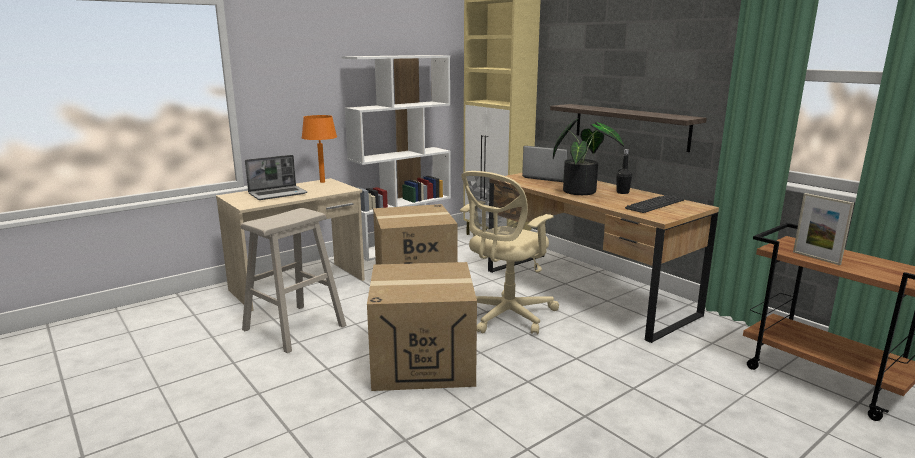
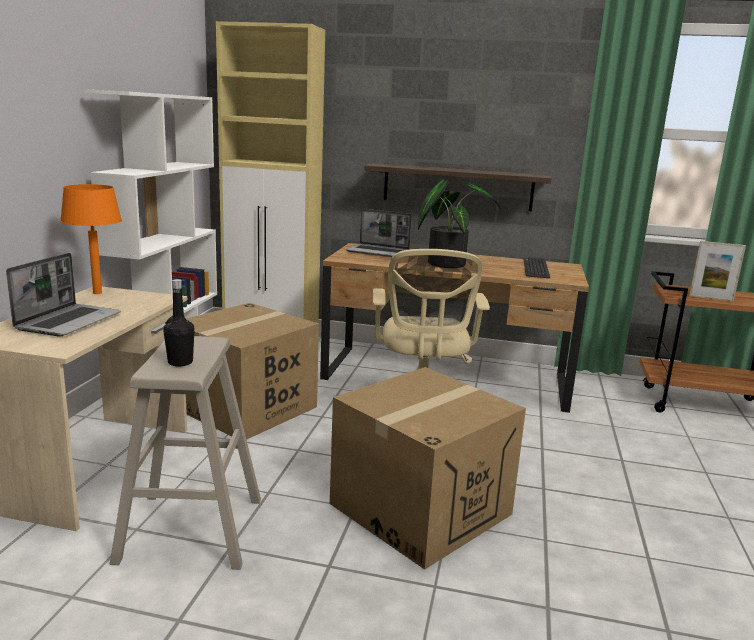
camera: 40 degrees left, 0 degrees up
laptop [522,146,567,182] -> laptop turned 150 degrees counterclockwise [346,209,412,257]
black bottle [616,149,632,194] -> black bottle moved to [163,279,195,366]

